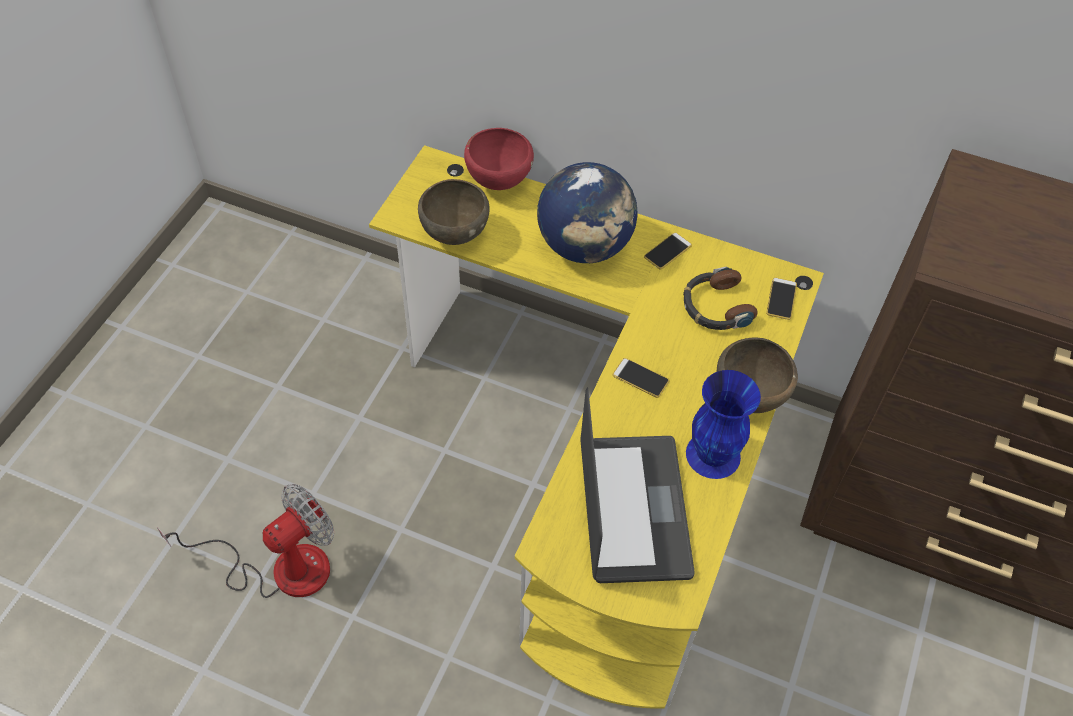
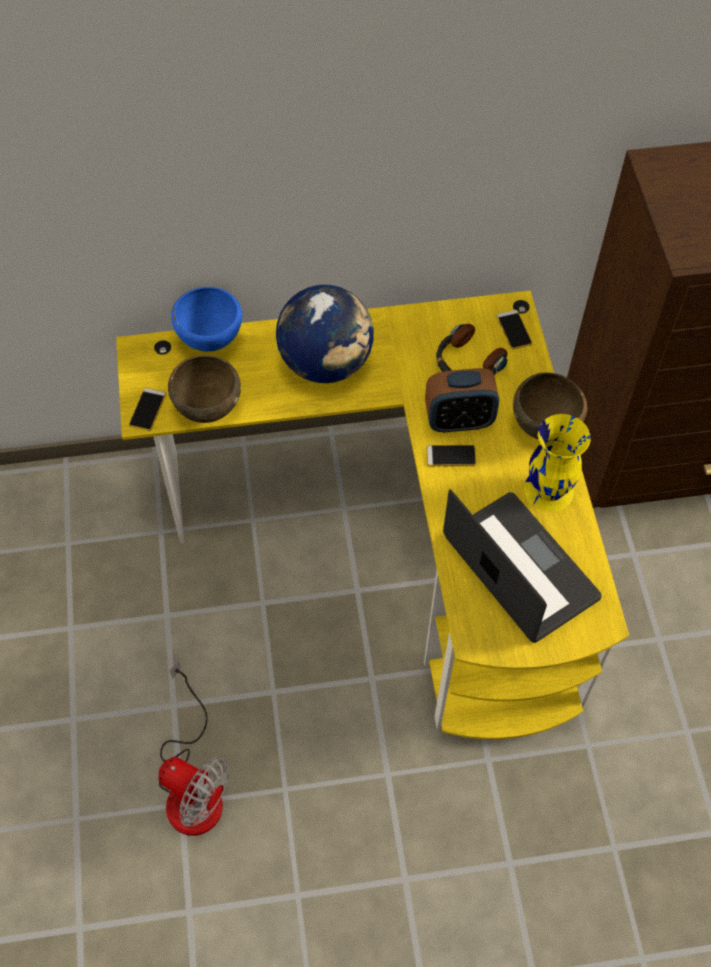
camera: 30 degrees left, 5 degrees up
fan [157,484,334,598] -> fan turned 105 degrees clockwise [159,659,230,836]
red bowl [464,128,534,190] -> blue bowl [171,287,242,352]
phone [644,233,692,270] -> phone moved to [129,388,166,431]
blue vase [686,370,761,479] -> yellow vase [524,414,591,512]
none -> alarm clock [425,368,499,433]

